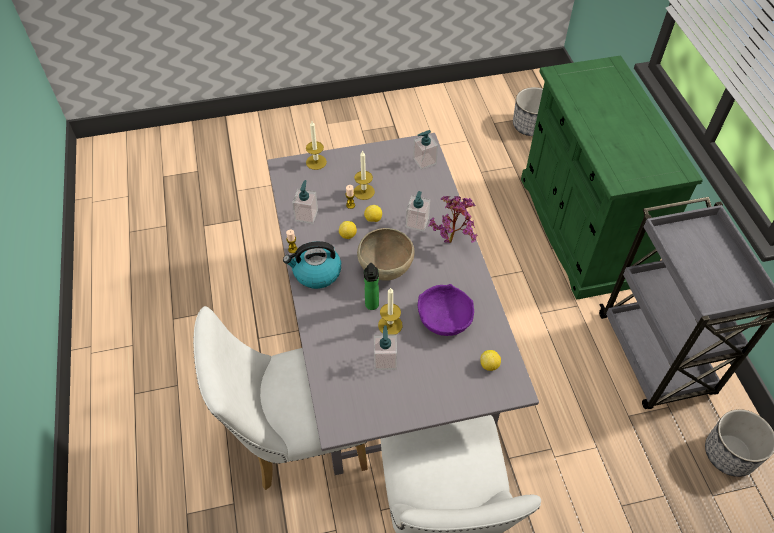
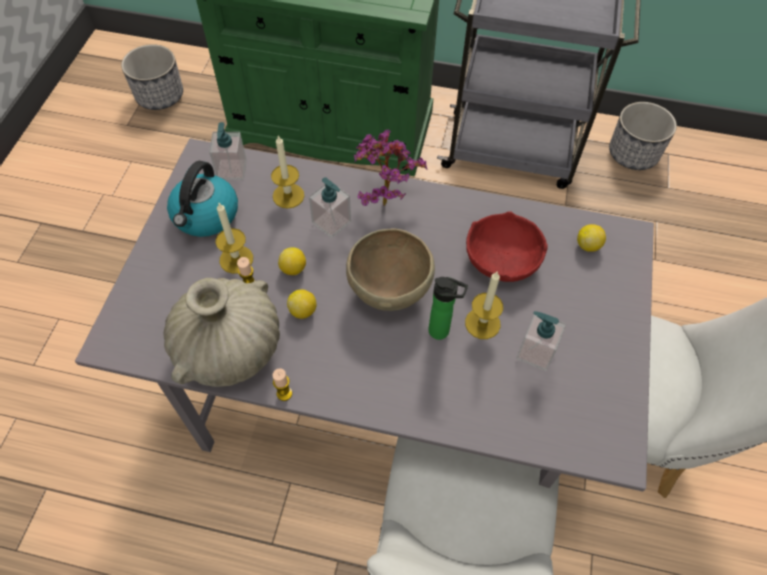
camera: 65 degrees left, 5 degrees up
kettle [283,241,341,289] -> kettle moved to [167,161,238,237]
soap dispenser [292,180,318,224] -> beige vase [164,278,280,387]
candle [306,121,327,170] -> candle moved to [271,135,304,209]
purple bowl [418,284,474,336] -> red bowl [466,211,548,282]

